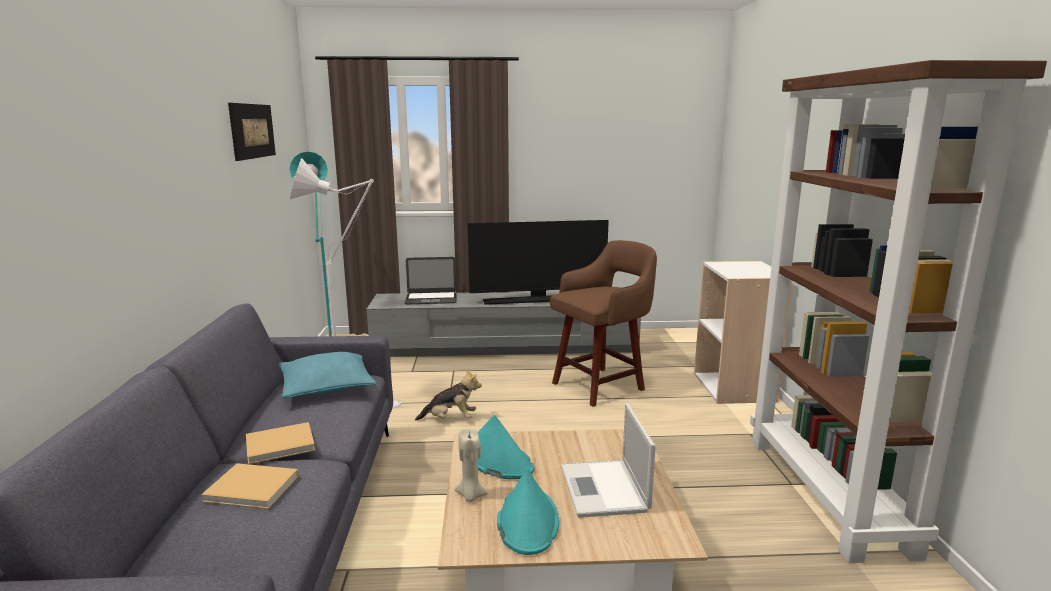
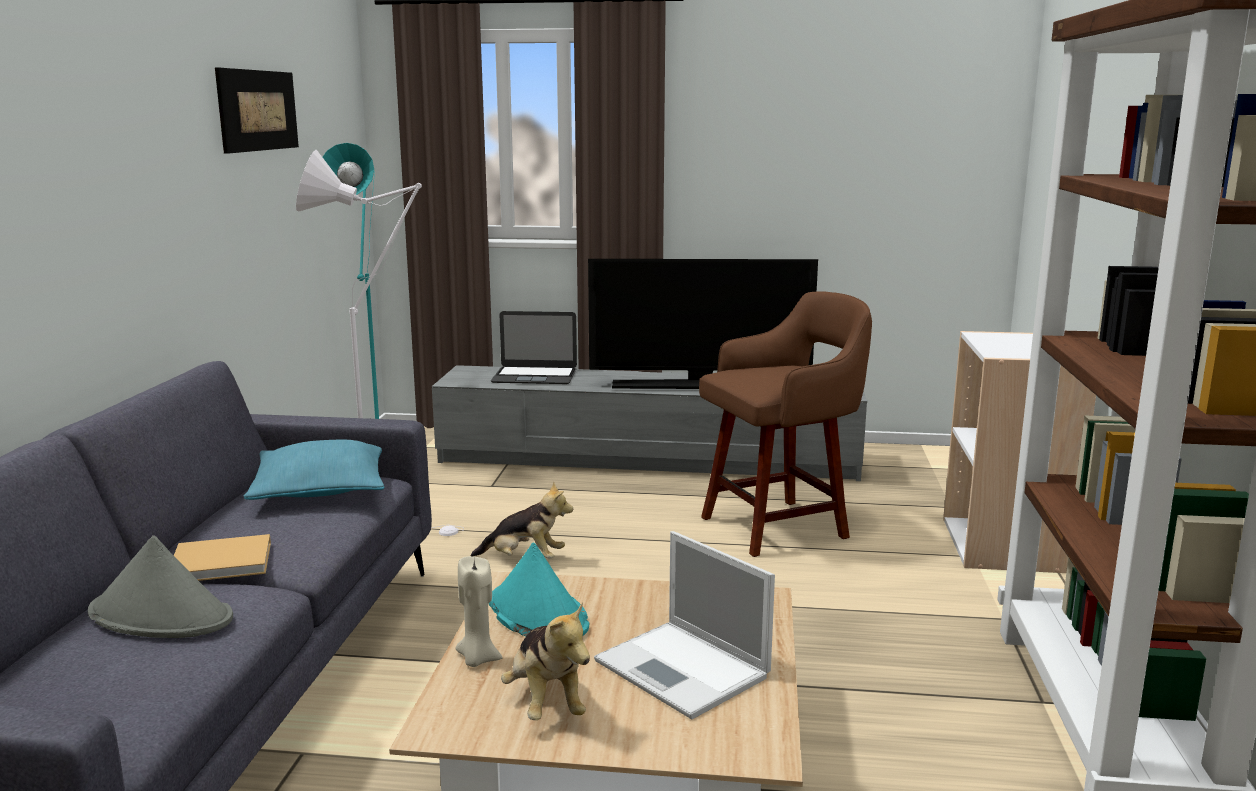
camera: 10 degrees right, 0 degrees up
beige book [201,463,299,509] -> grey hat [88,535,233,638]
turquoise hat [497,468,559,555] -> plush toy [501,602,590,720]
laptop [561,403,656,518] -> laptop turned 45 degrees counterclockwise [594,531,775,719]

